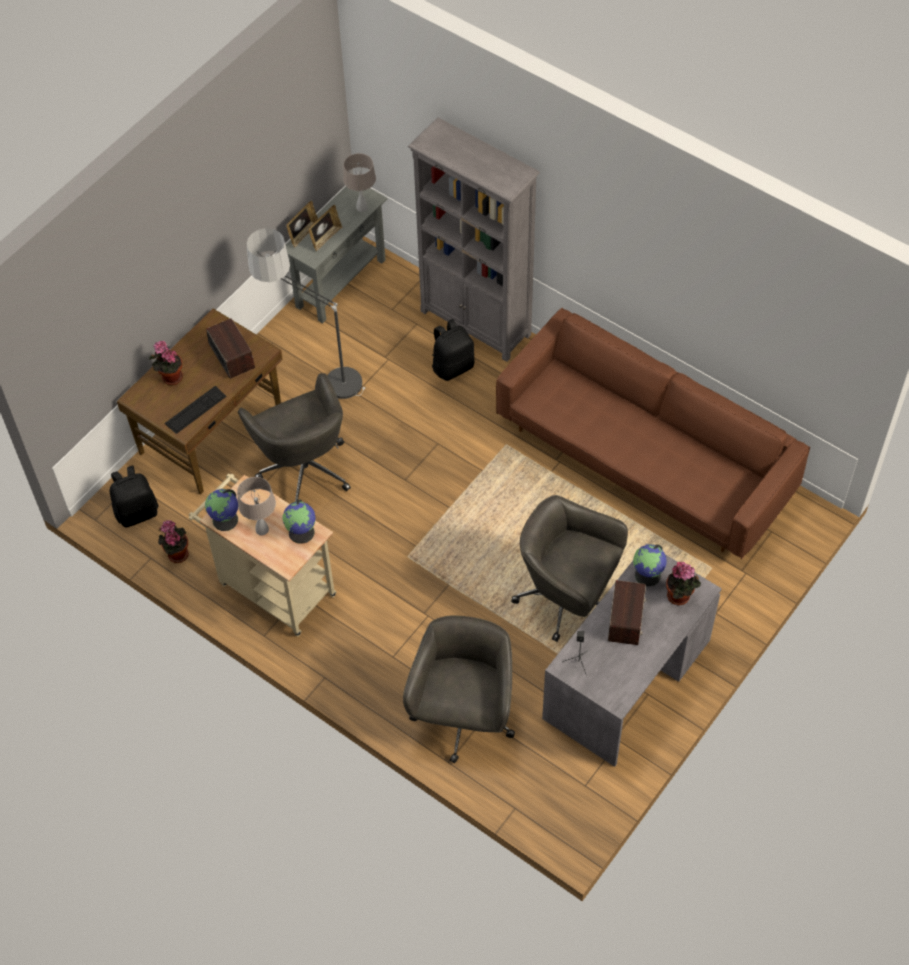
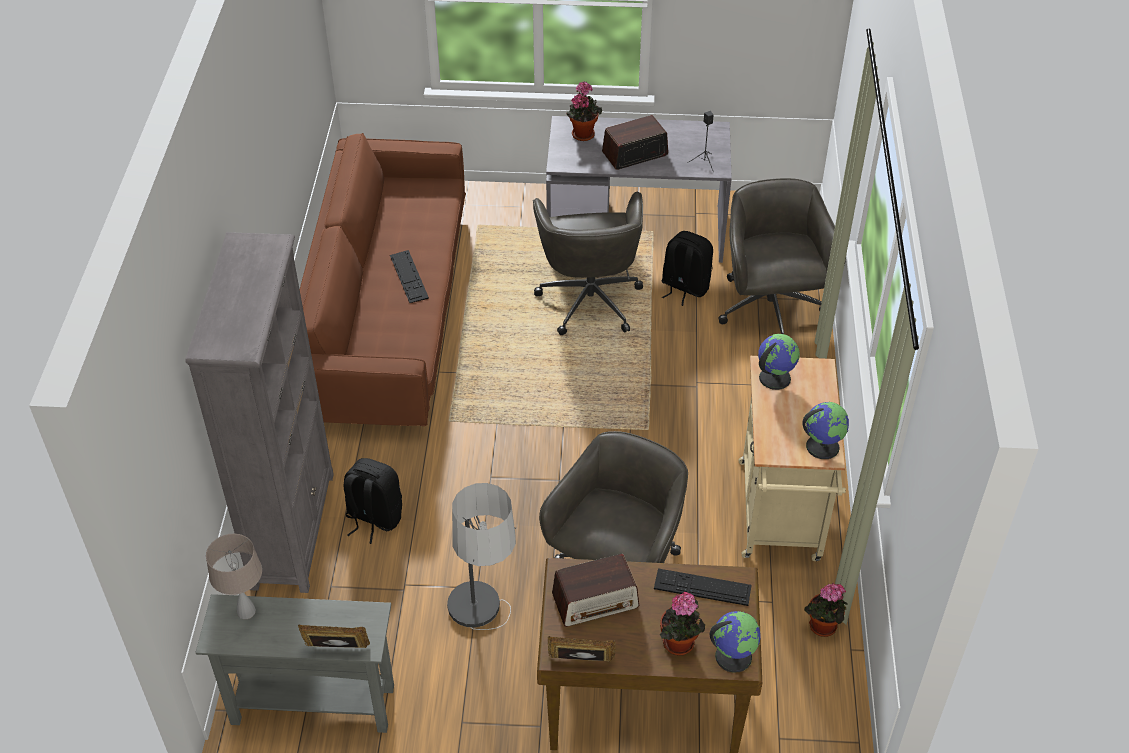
camera: 125 degrees left, 10 degrees down
black backpack [110,465,159,528] -> black backpack moved to [662,231,713,306]
radio [206,319,255,379] -> radio turned 135 degrees counterclockwise [552,554,639,627]
beige table lamp [237,477,276,536] -> none
picture frame [308,205,342,251] -> picture frame moved to [548,636,616,661]
grey office chair [403,616,515,763] -> grey office chair turned 105 degrees clockwise [718,178,846,334]
globe [633,544,667,586] -> globe moved to [710,611,761,673]
none -> keyboard [390,250,429,303]

